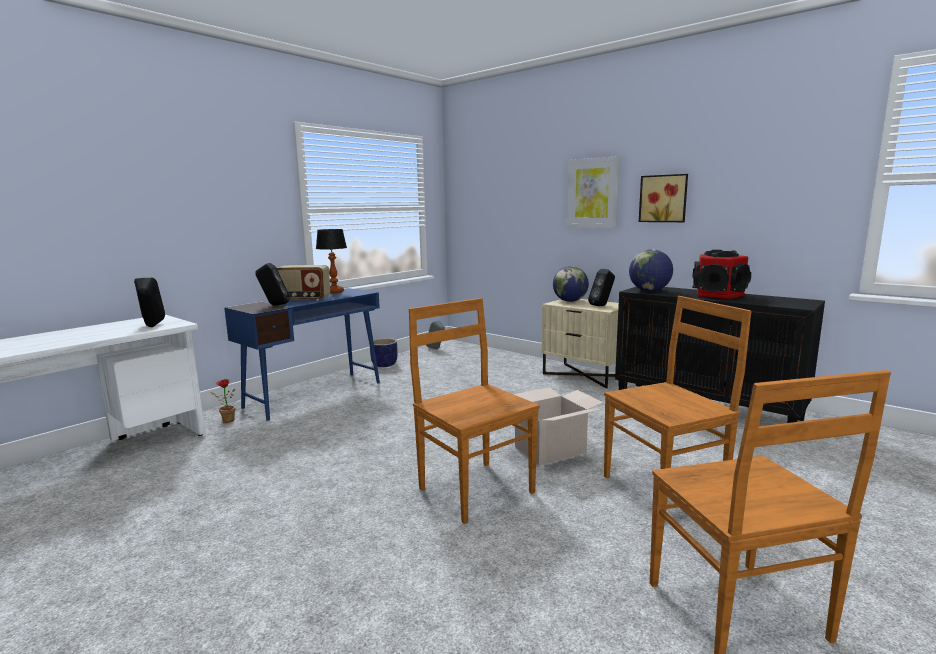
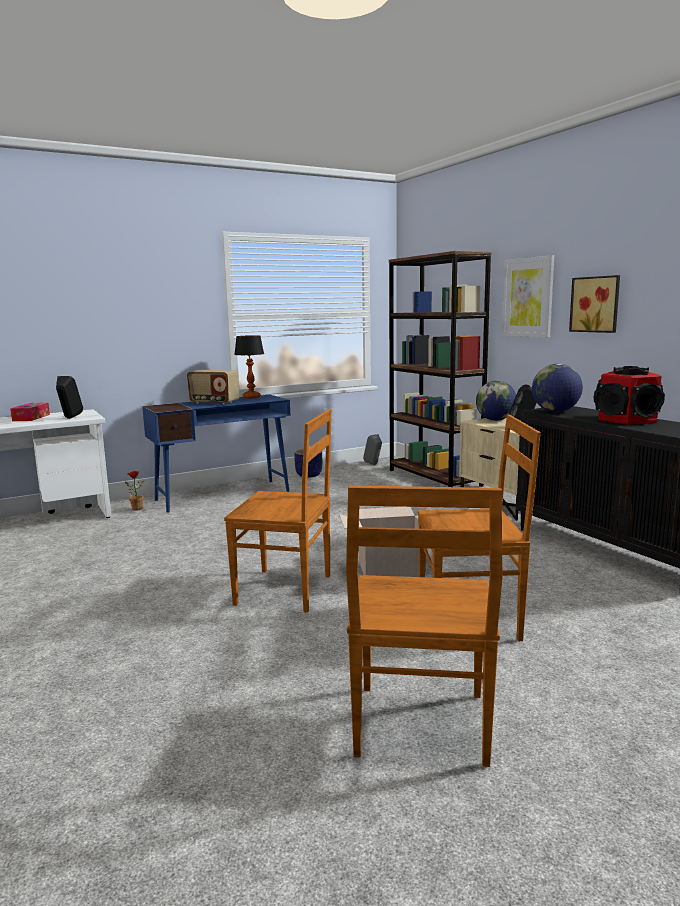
camera: 20 degrees right, 0 degrees up
black speaker [255,263,290,306] -> none
brown chair [409,298,540,524] -> brown chair turned 120 degrees clockwise [224,409,332,613]
none -> tissue box [10,403,50,421]
none -> brown bookcase [389,251,492,487]

